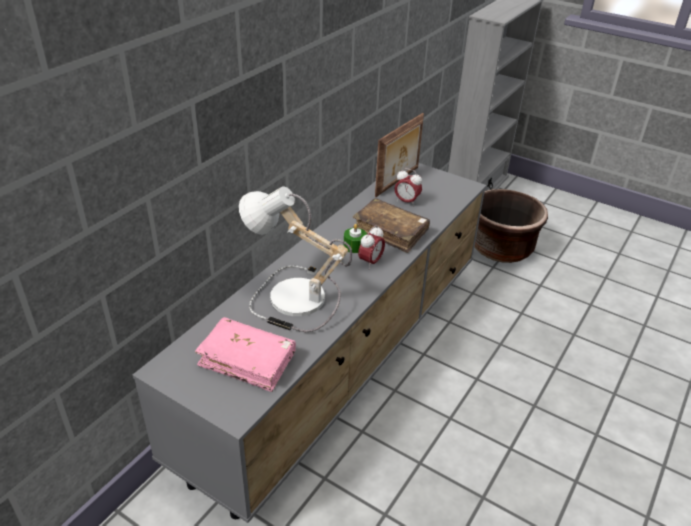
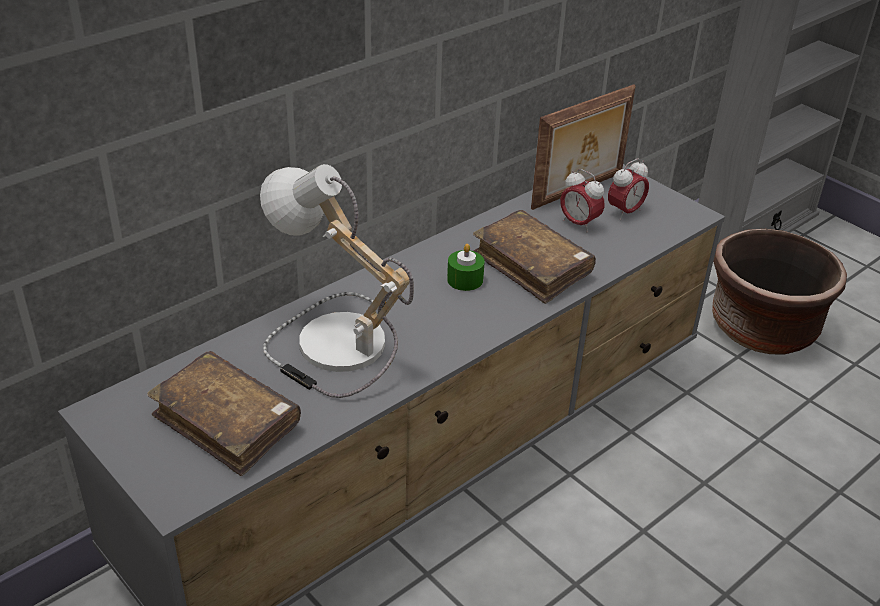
camera: 15 degrees right, 0 degrees up
pink book [195,317,296,392] -> brown book [147,351,301,476]
alarm clock [358,225,385,270] -> alarm clock moved to [608,159,649,220]

